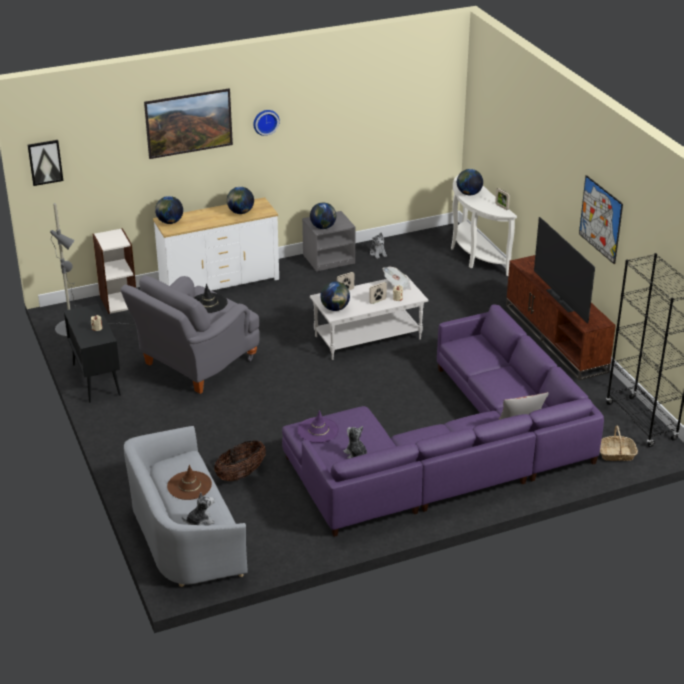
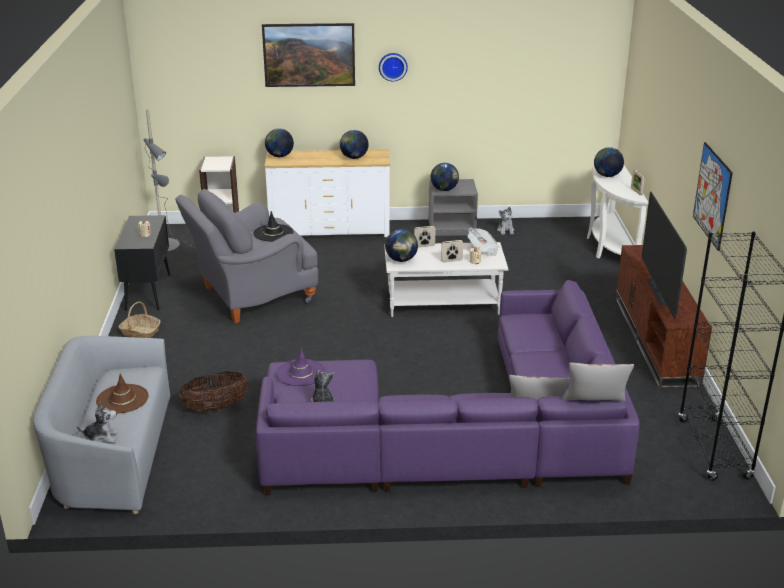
camera: 20 degrees right, 5 degrees down
picture [27,140,63,186] -> none
basket [600,426,638,461] -> basket moved to [119,302,160,338]
none -> pillow [562,362,634,401]

